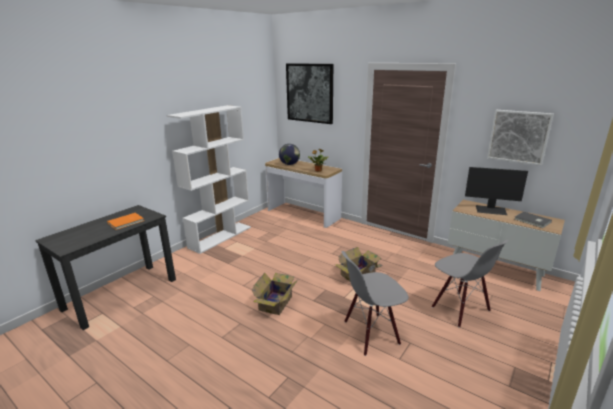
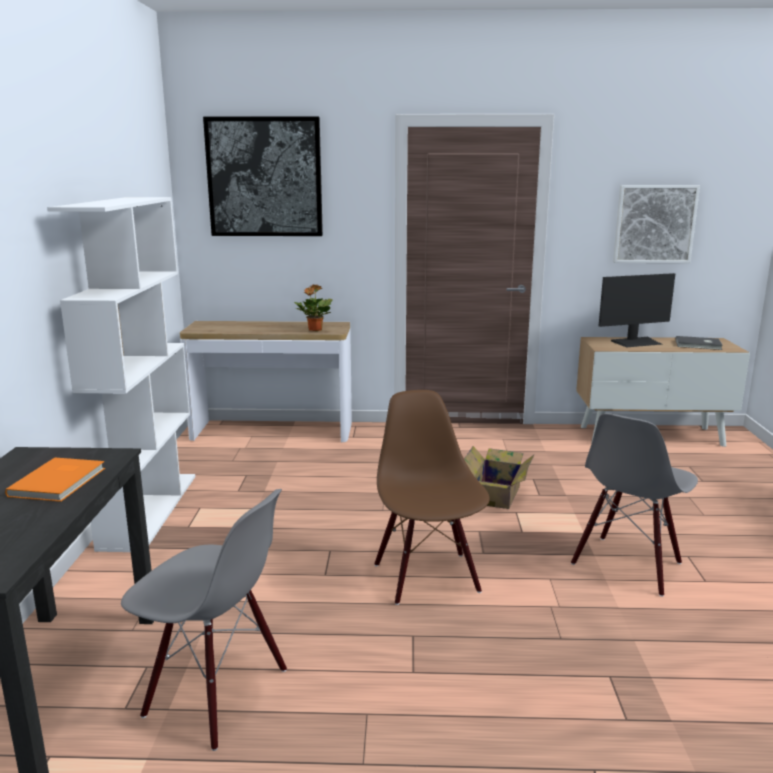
camera: 35 degrees left, 5 degrees down
cardboard box [252,273,298,315] -> brown chair [374,390,490,605]
globe [279,144,300,165] -> none
grey chair [432,240,509,328] -> grey chair moved to [121,489,287,751]

